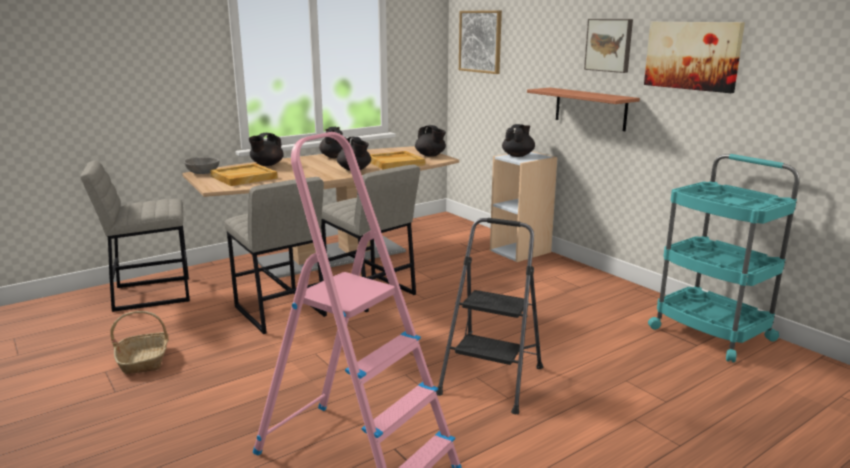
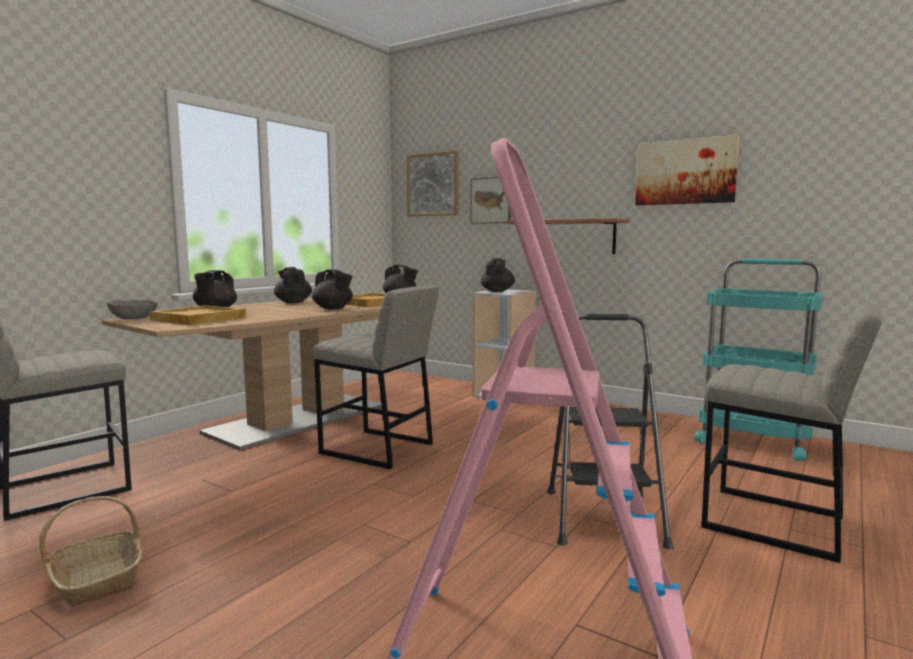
camera: 20 degrees left, 10 degrees down
grey chair [225,177,327,334] -> grey chair moved to [701,302,884,563]
picture [584,19,633,73] -> picture moved to [470,177,511,224]

